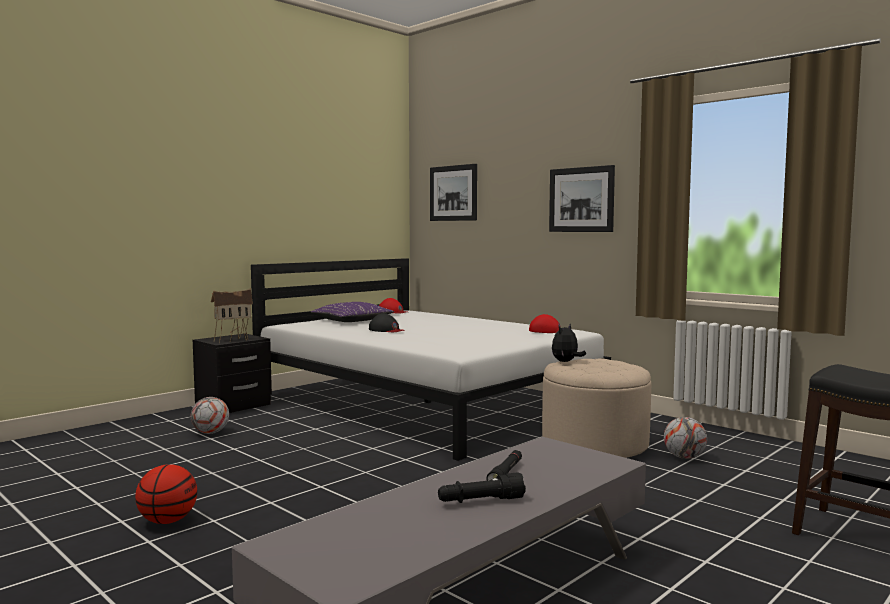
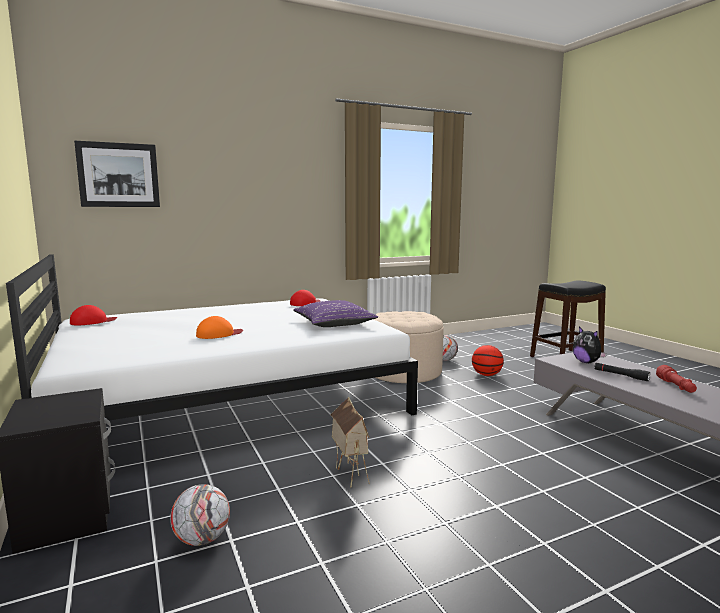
camera: 70 degrees left, 5 degrees up
basketball [135,464,197,524] -> basketball moved to [472,345,504,376]
toy house [211,288,253,343] -> toy house moved to [330,396,370,488]
purple pillow [311,302,394,322] -> purple pillow moved to [293,300,378,327]
black cap [369,313,405,332] -> orange cap [196,316,243,339]
black flashlight [438,472,526,503] -> red flashlight [656,365,697,393]
picture [549,165,615,232] -> none
plush toy [552,324,586,362] -> plush toy moved to [573,327,607,363]

